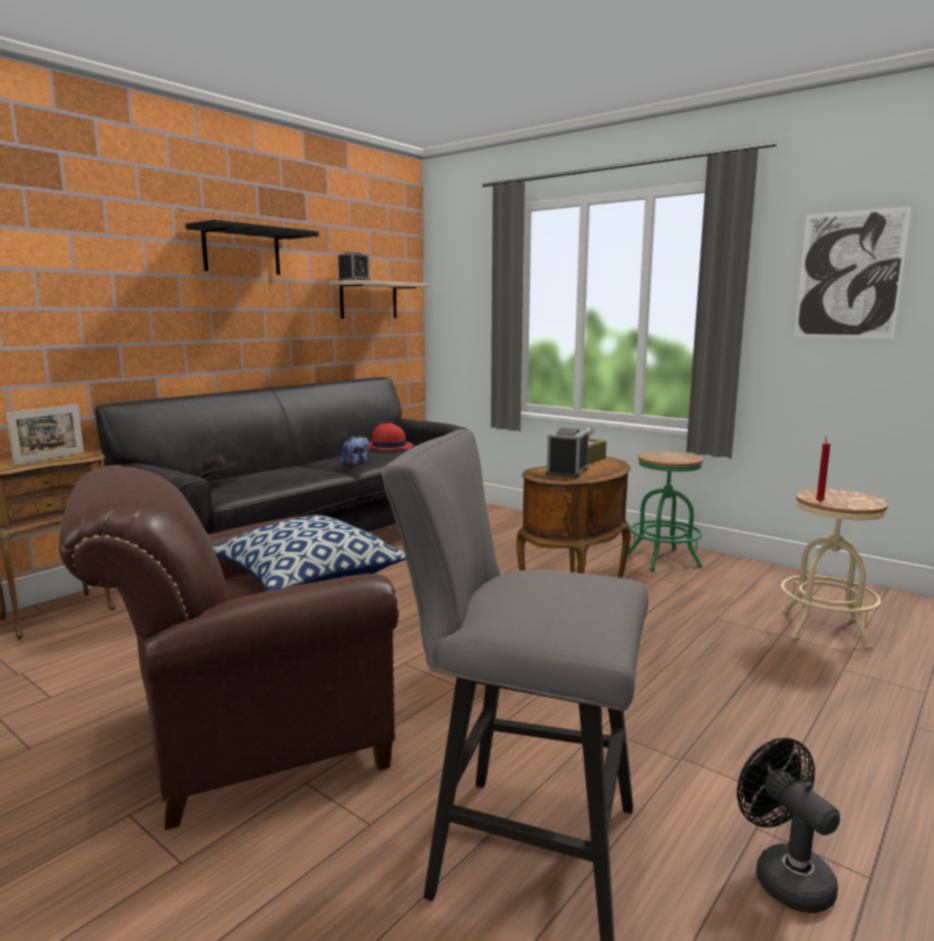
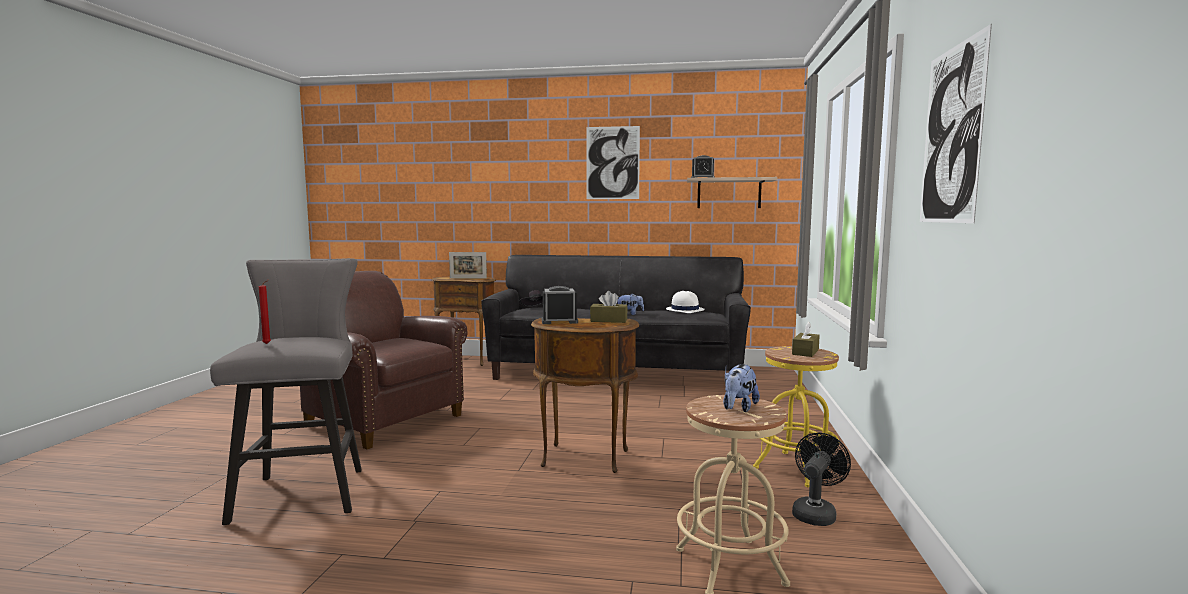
camera: 60 degrees right, 5 degrees down
black shelf [186,220,319,275] -> picture [586,126,640,199]
pillow [213,515,406,591] -> none
red hat [369,423,413,450] -> white hat [666,291,705,313]
green stool [628,451,703,571] -> yellow stool [753,346,839,488]
black fan [737,738,840,913] -> black fan moved to [792,433,851,526]
red candle [816,436,830,502] -> red candle moved to [259,279,271,344]
none -> plush toy [723,364,760,412]
none -> brown tissue box [792,322,820,357]

